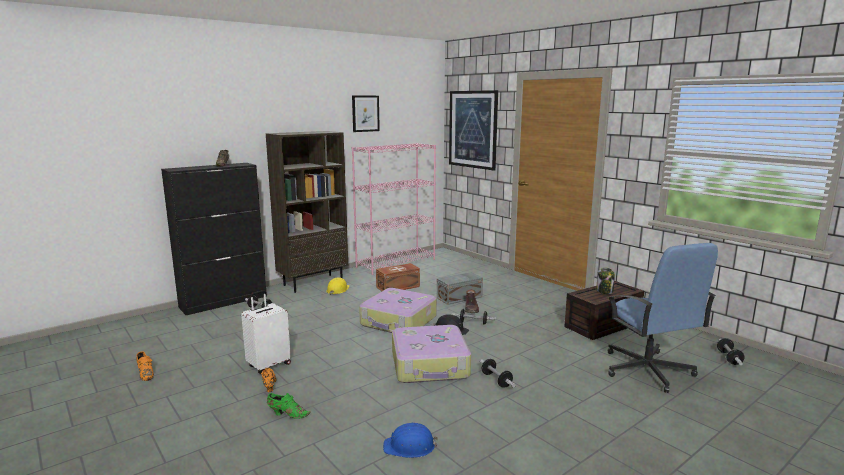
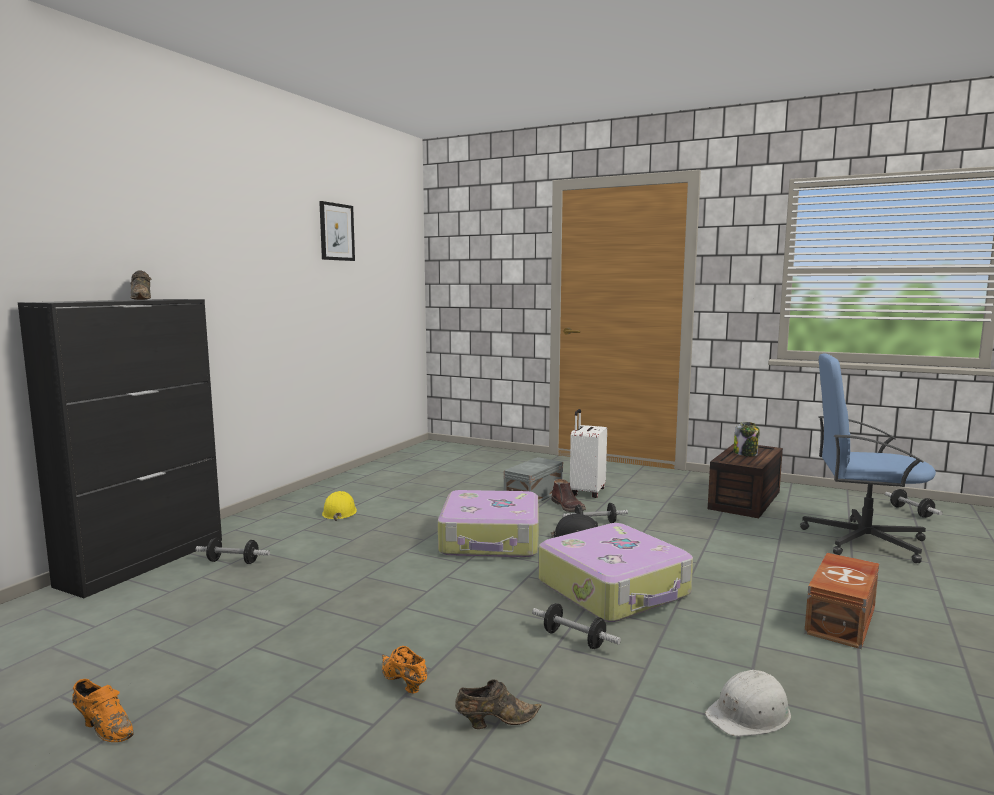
camera: 25 degrees left, 5 degrees down
white suitcase [241,290,291,374] -> white suitcase moved to [570,409,607,498]
brown bookcase [266,131,348,293] -> none
green shoe [267,393,311,419] -> brown shoe [455,680,541,729]
pink bookcase [352,143,436,275] -> none
brown storage box [376,263,420,291] -> brown storage box moved to [804,553,879,649]
blue hard hat [383,423,438,458] -> white hard hat [705,670,791,736]
picture [449,90,498,171] -> none
dumbbell [480,359,516,388] -> dumbbell moved to [532,603,621,649]
blue office chair [608,243,718,393] -> blue office chair turned 150 degrees clockwise [800,354,936,563]

